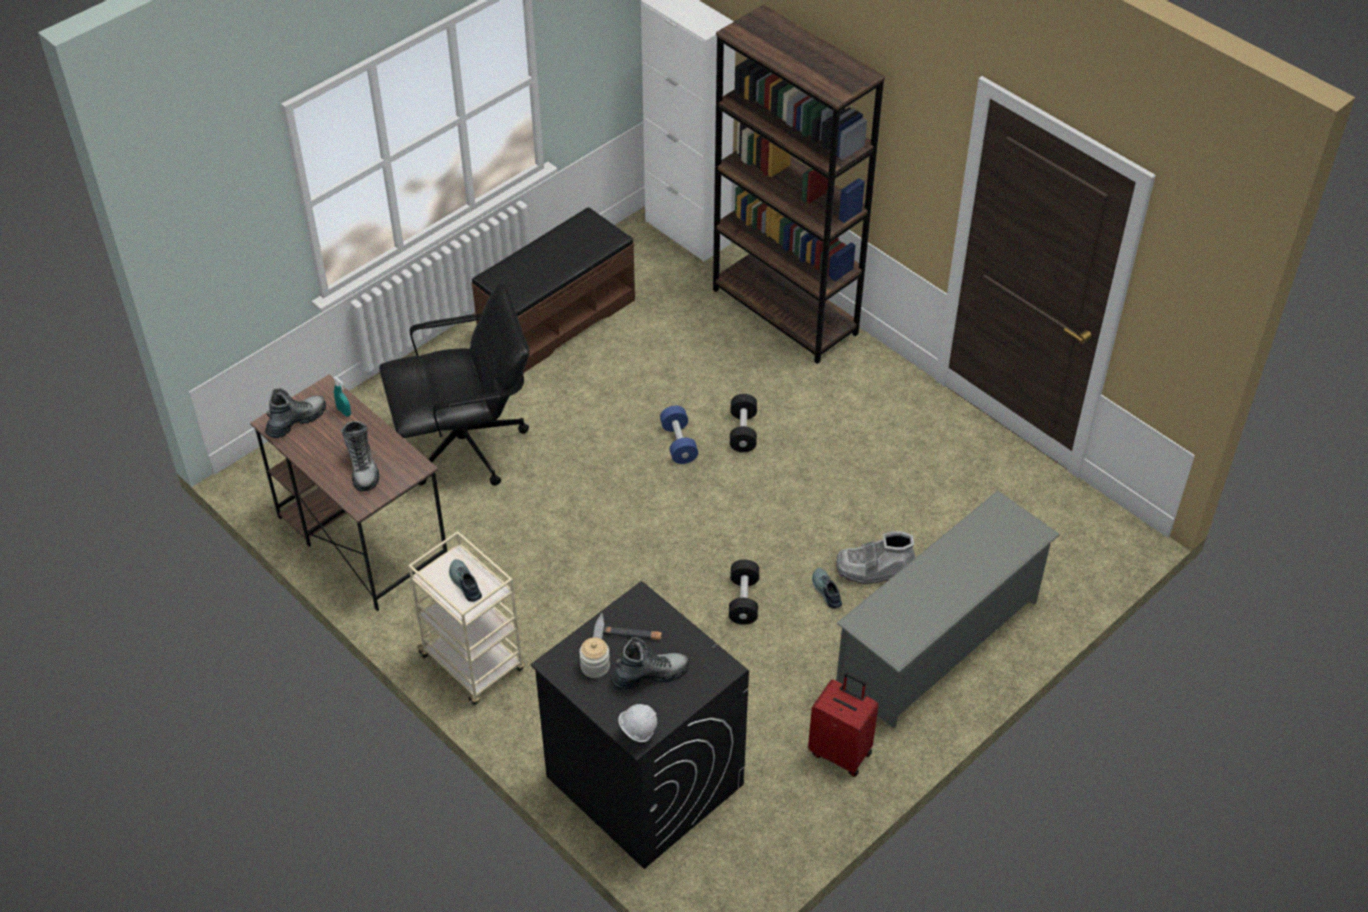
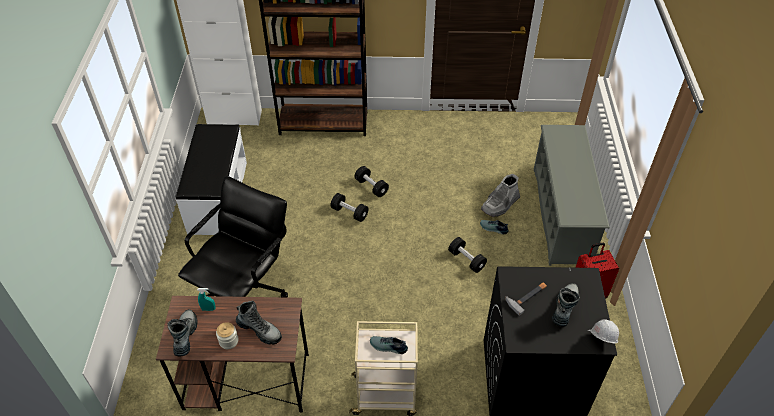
camera: 45 degrees left, 0 degrees up
brown bench [471,207,635,373] -> white bench [176,124,247,235]
jar [579,638,610,678] -> jar moved to [216,322,239,349]
blue dumbbell [660,406,698,464] -> black dumbbell [331,193,368,222]

